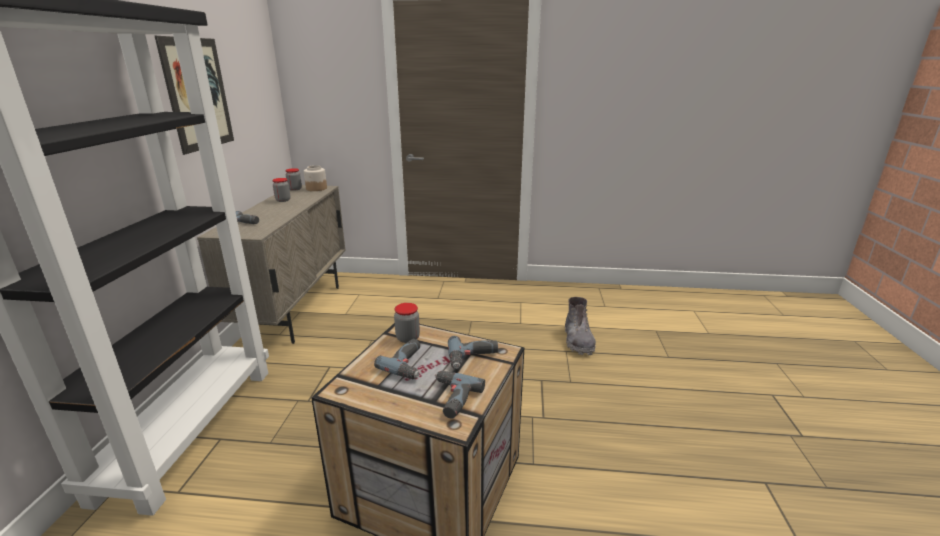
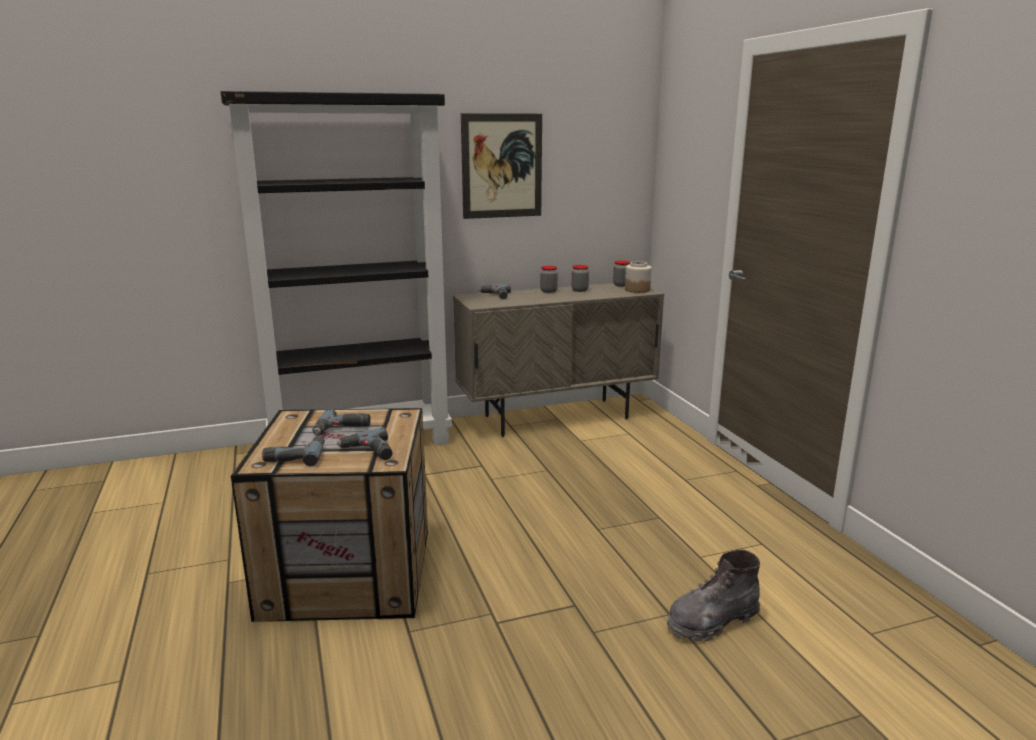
camera: 65 degrees right, 5 degrees down
jar [394,303,420,343] -> jar moved to [540,266,558,293]

